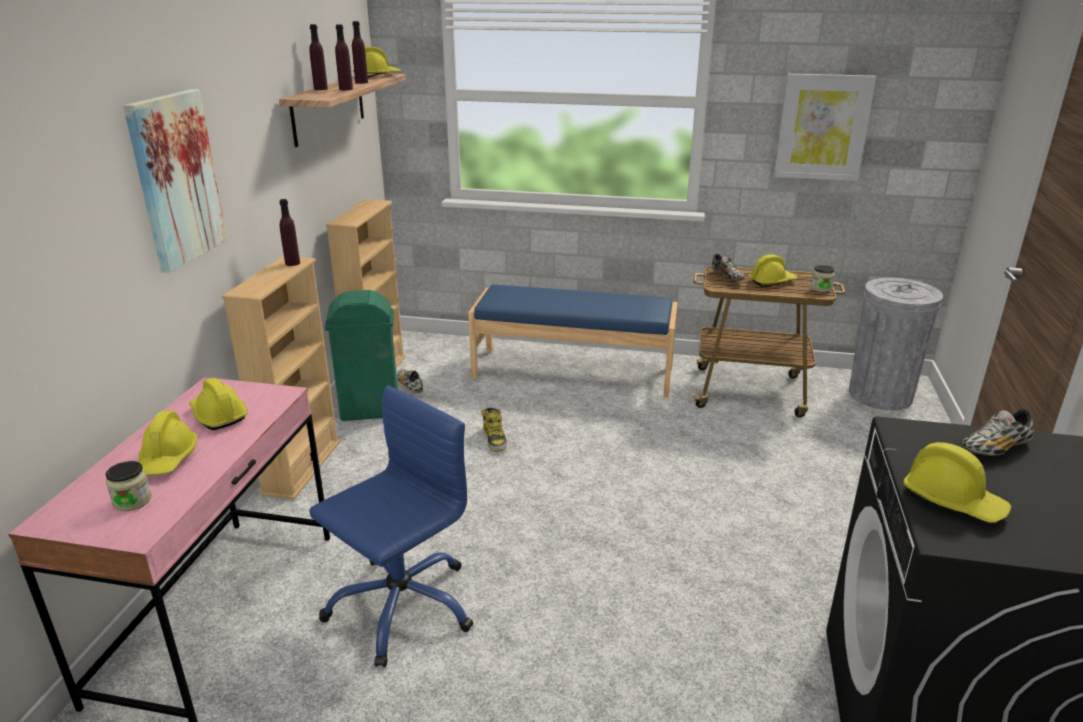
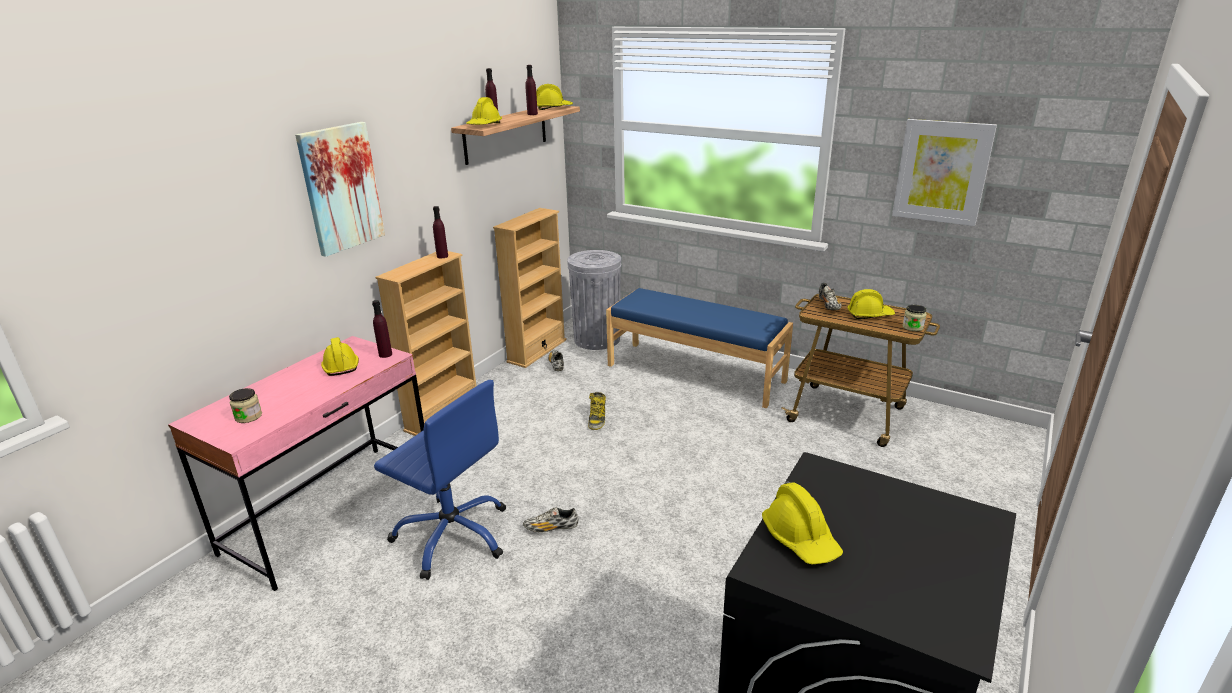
camera: 20 degrees right, 0 degrees up
yellow hard hat [138,410,198,476] -> yellow hard hat moved to [466,97,502,125]
blue office chair [309,385,473,667] -> blue office chair turned 60 degrees clockwise [374,380,506,580]
green trash can [325,290,398,421] -> none
purple bottle [335,24,353,90] -> purple bottle moved to [372,300,392,358]
grey trash can [849,278,943,410] -> grey trash can moved to [567,250,622,350]
shoe [960,409,1034,456] -> shoe moved to [523,507,578,533]

